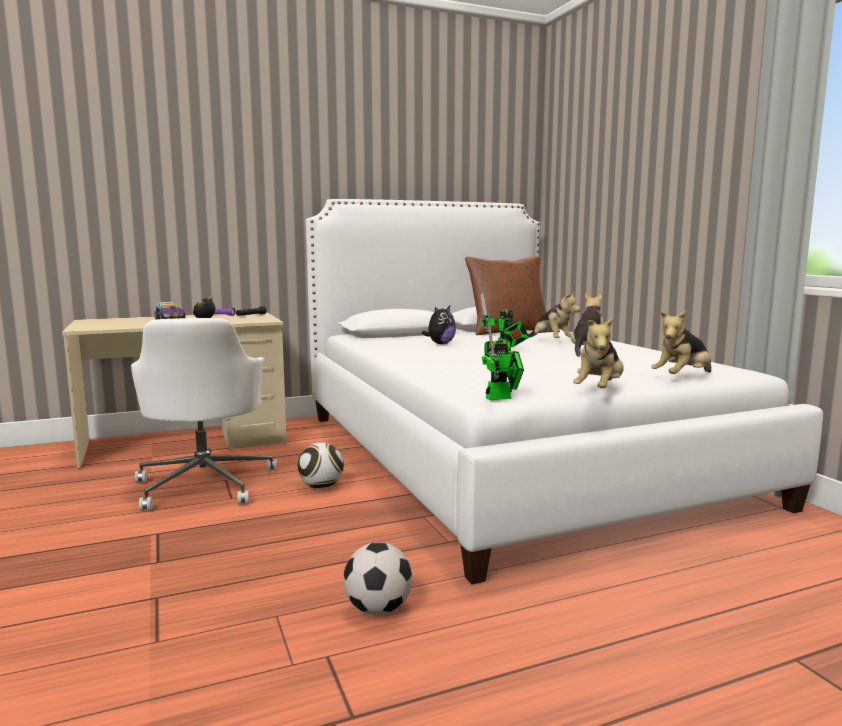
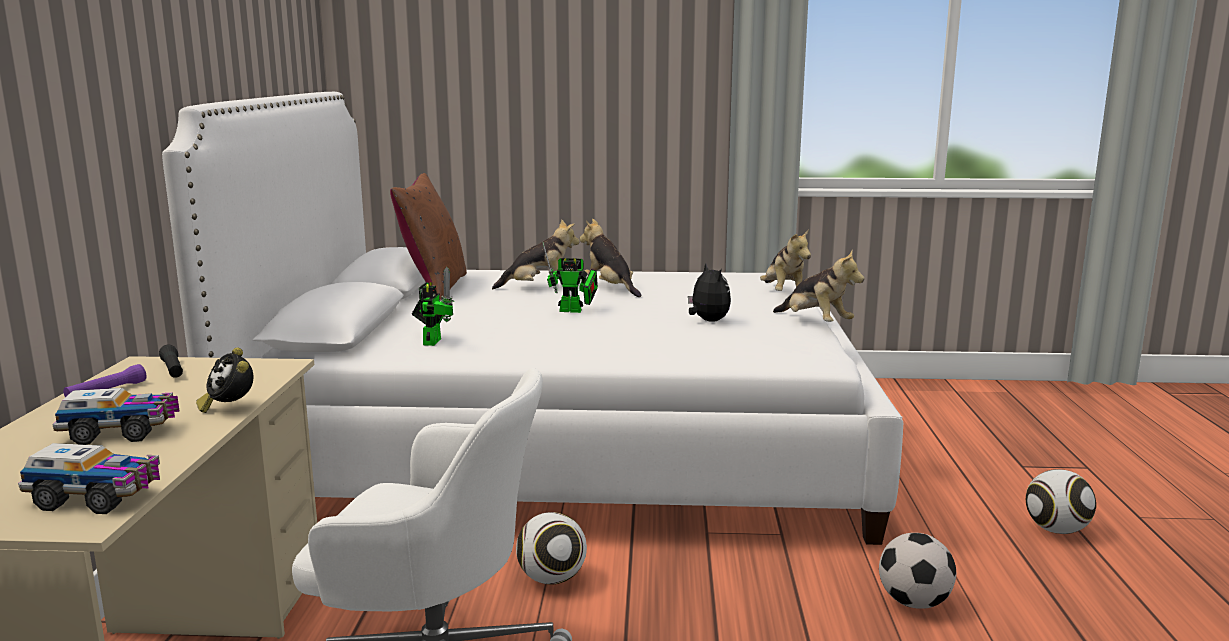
camera: 65 degrees left, 5 degrees up
plush toy [422,306,456,344] -> plush toy moved to [688,263,731,322]
toy robot [482,321,524,400] -> toy robot moved to [412,267,454,346]
none -> toy truck [18,443,160,514]
none -> football [1026,469,1096,534]

